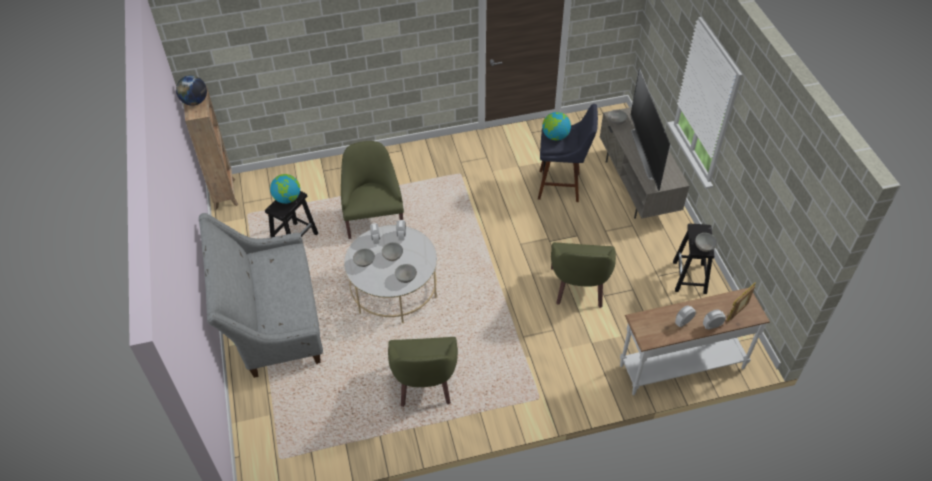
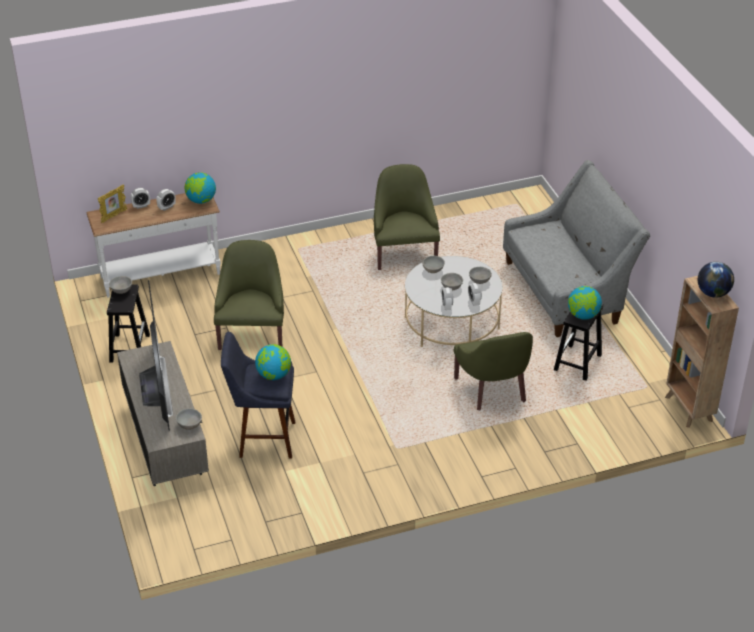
camera: 175 degrees right, 10 degrees down
none -> globe [185,172,216,204]

